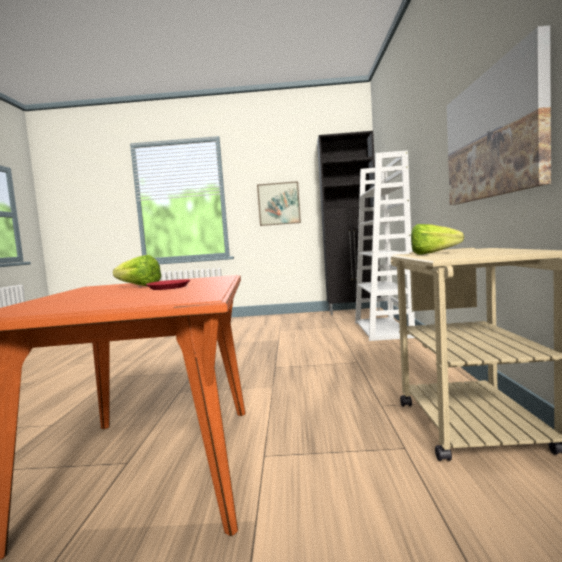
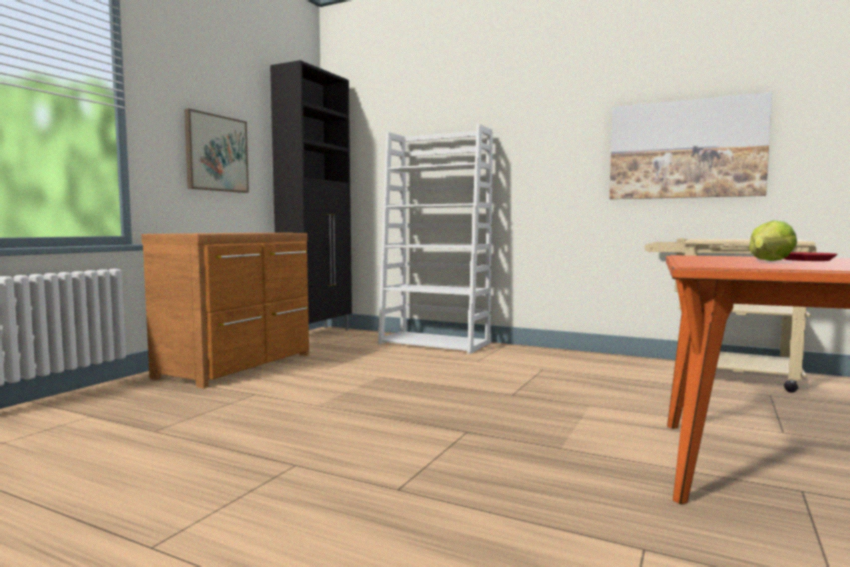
camera: 65 degrees left, 0 degrees up
lettuce [411,224,464,255] -> none
none -> brown dresser [141,233,309,388]

